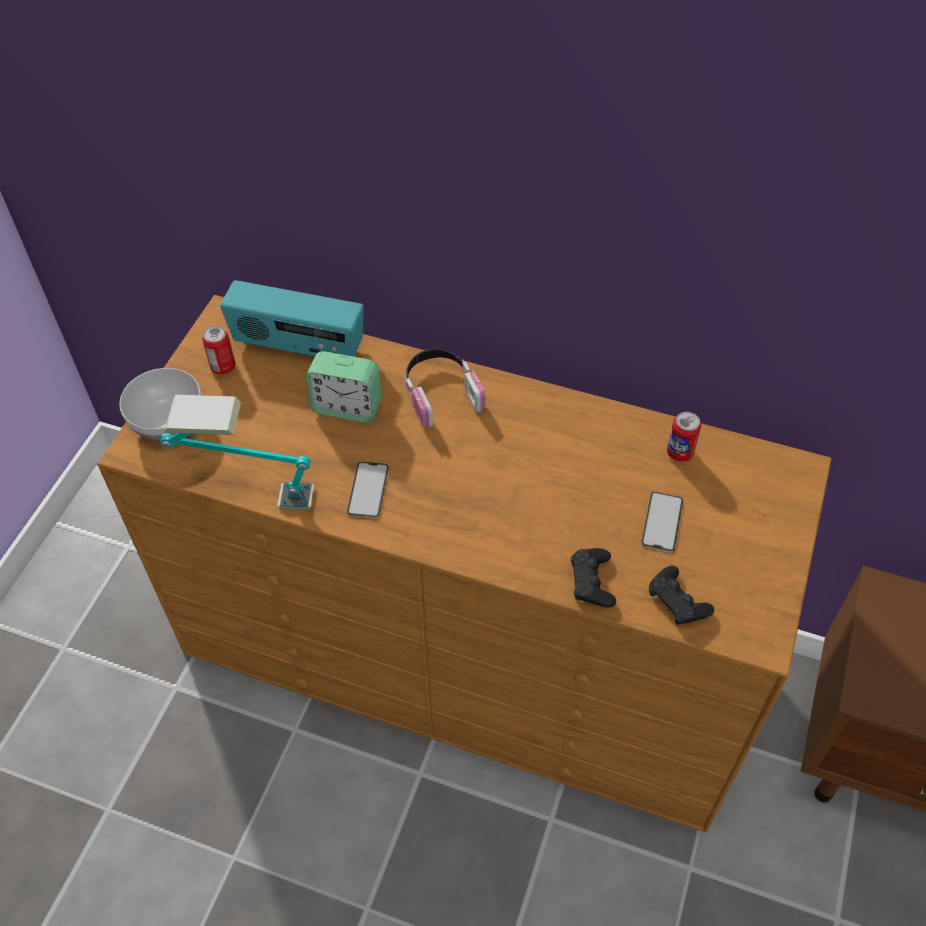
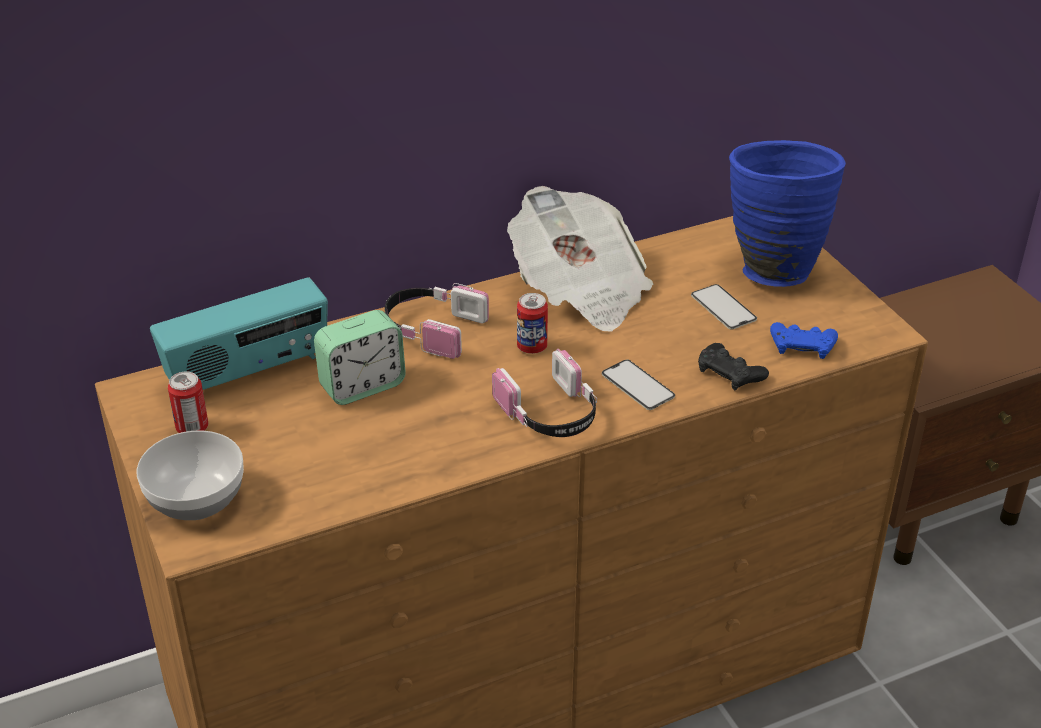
camera: 45 degrees left, 15 degrees down
table lamp [160,394,314,510] -> none
phone [347,462,389,518] -> phone moved to [602,359,675,410]
black game controller [649,566,714,625] -> blue game controller [770,322,838,359]
can [667,412,701,462] -> can moved to [517,293,548,354]
none -> headphones [492,349,597,437]
none -> newspaper [507,186,653,332]
none -> blue vase [729,140,846,287]

